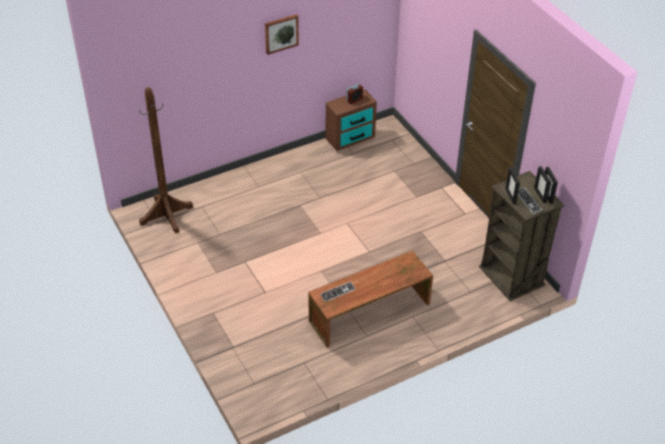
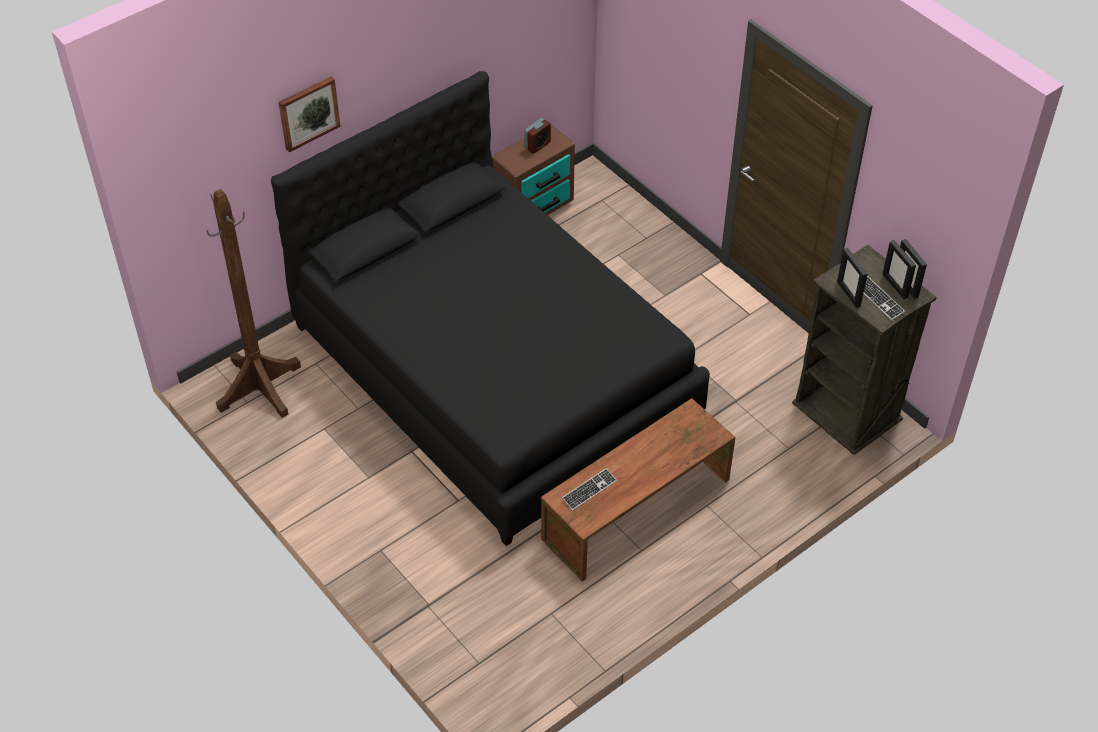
camera: 10 degrees left, 5 degrees up
picture [265,14,299,55] -> picture moved to [279,76,341,152]
none -> black bed [271,71,710,546]

